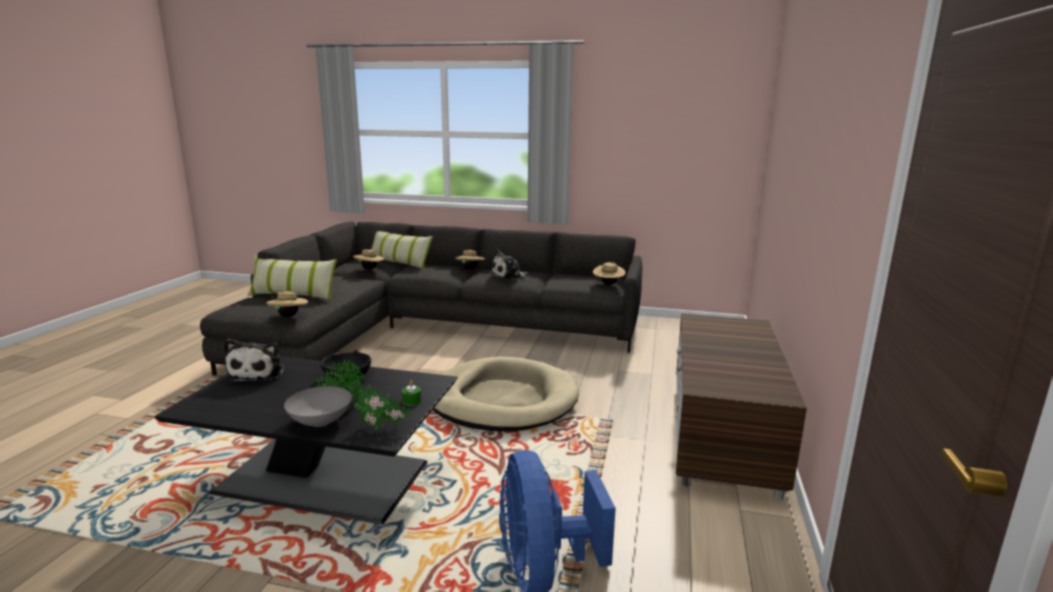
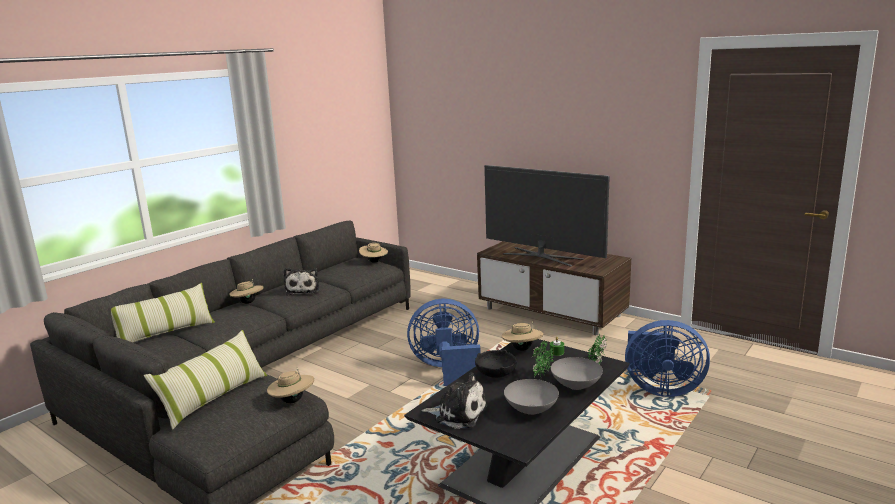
camera: 65 degrees left, 0 degrees up
beige hat [353,249,385,269] -> beige hat moved to [502,321,543,351]
beige dog bed [433,357,579,431] -> blue fan [407,299,481,386]
none -> television [484,165,610,266]
none -> grey bowl [504,379,559,415]

